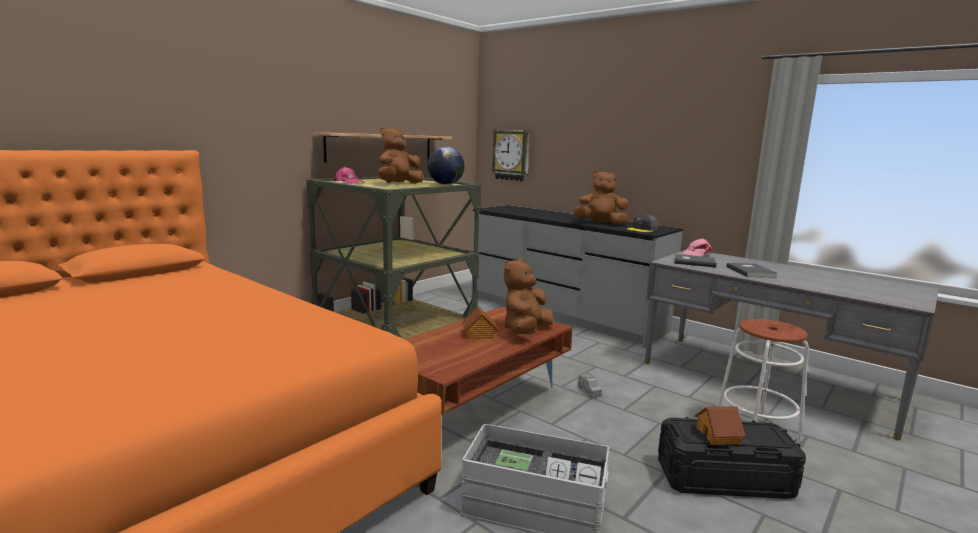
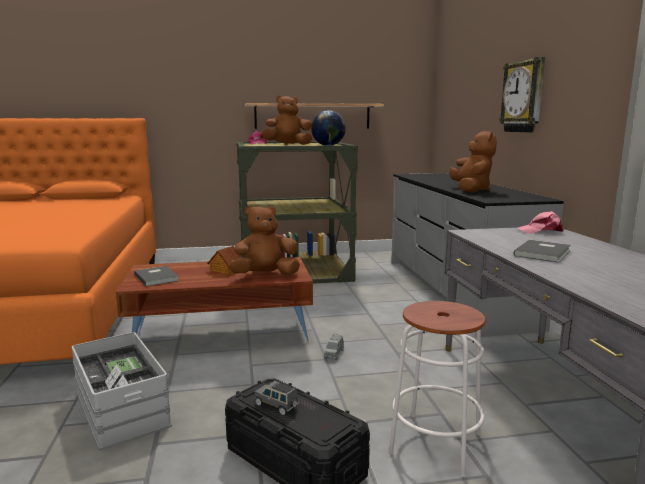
camera: 40 degrees right, 0 degrees up
wall clock [491,129,530,181] -> wall clock moved to [499,57,545,133]
brown plush toy [573,171,629,225] -> brown plush toy turned 45 degrees clockwise [450,130,497,193]
grey cap [627,215,659,232] -> none
grey book [674,254,717,268] -> grey book moved to [134,266,180,287]
toy house [694,406,746,445] -> grey toy car [254,381,299,415]

